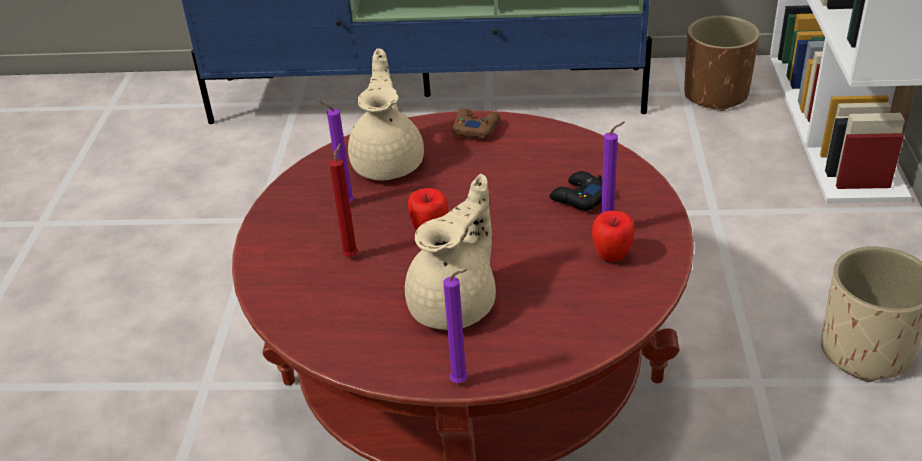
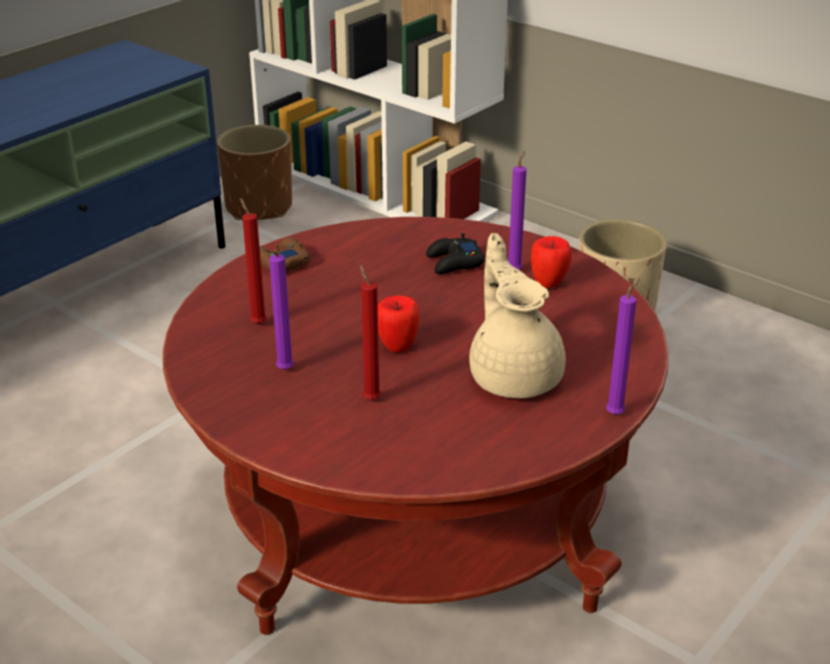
camera: 55 degrees left, 5 degrees down
beige teapot [348,48,424,180] -> red candle [240,198,267,324]

